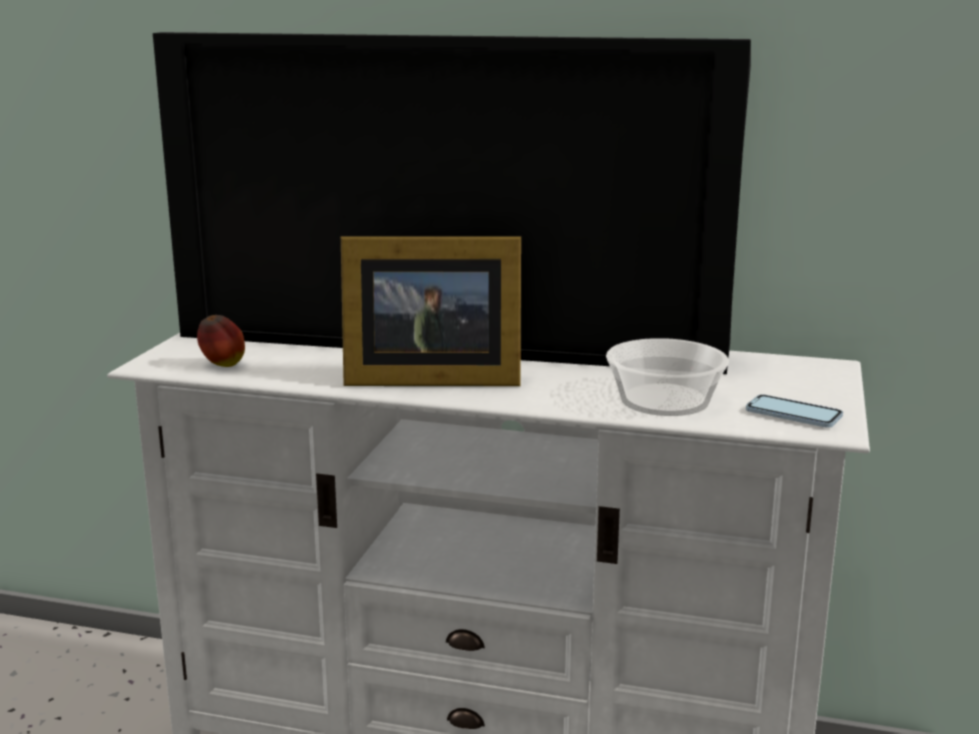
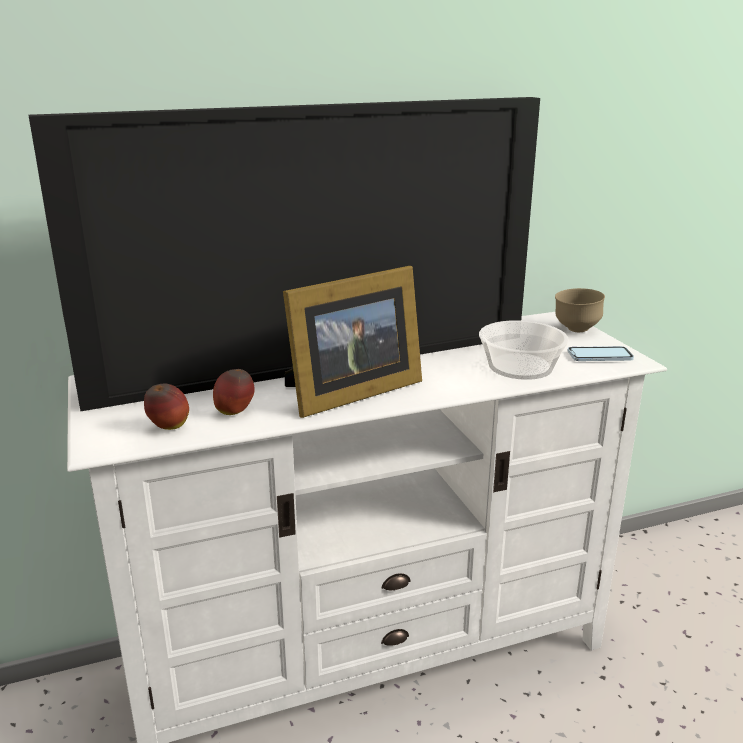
camera: 35 degrees left, 5 degrees up
none -> apple [213,369,255,415]
none -> brown bowl [555,288,605,332]

